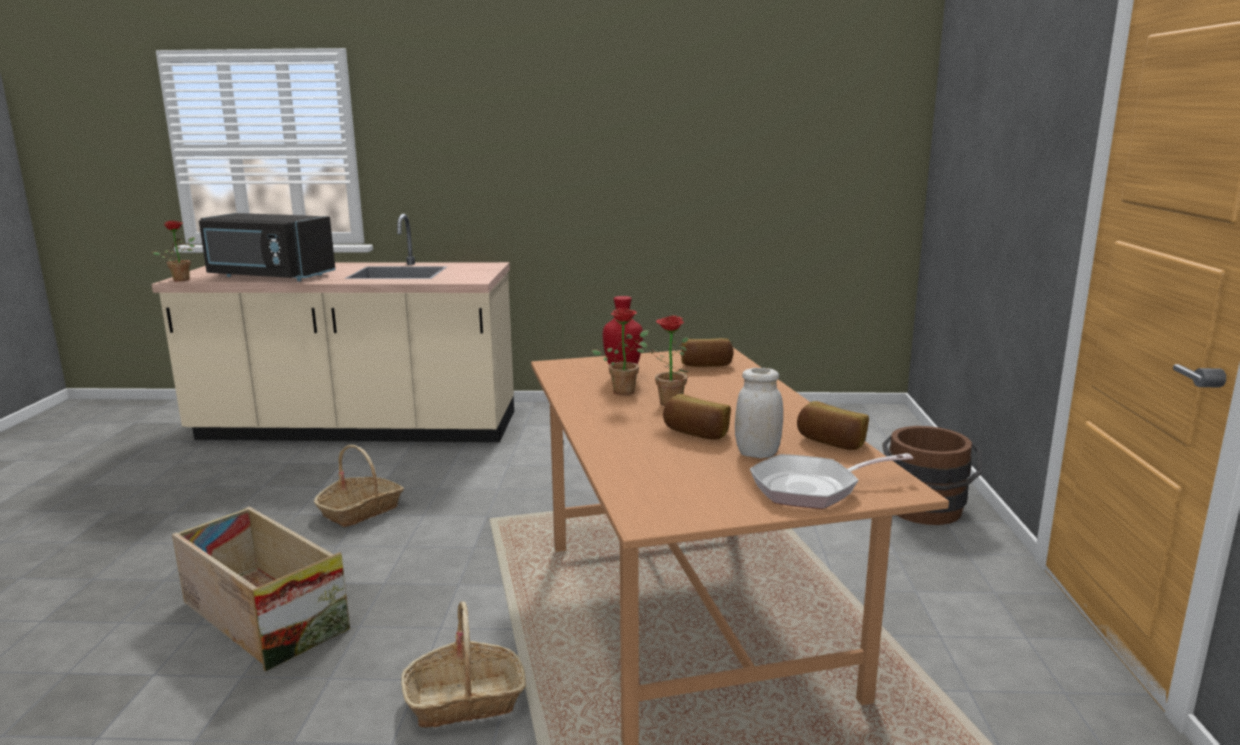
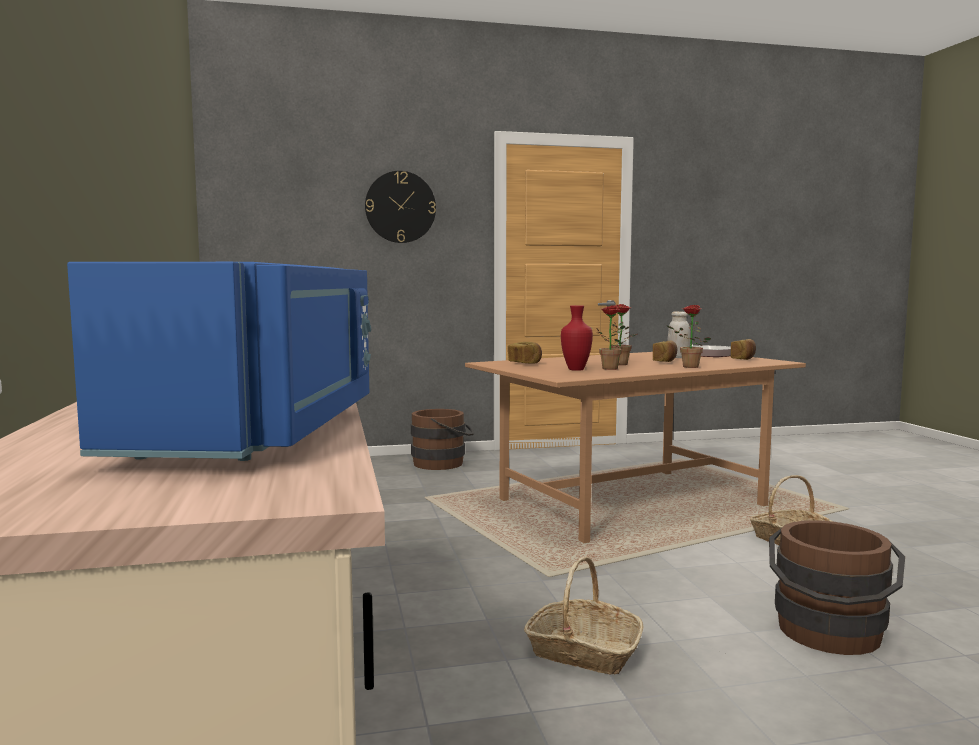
camera: 105 degrees left, 10 degrees down
potted plant [152,220,195,282] -> potted plant moved to [666,305,711,368]
crate [172,506,350,672] -> brown bucket [769,520,905,655]
black microwave [199,213,335,281] -> blue microwave [67,262,371,461]
bread [797,401,869,450] -> bread moved to [731,339,756,360]
none -> wall clock [365,171,436,243]

